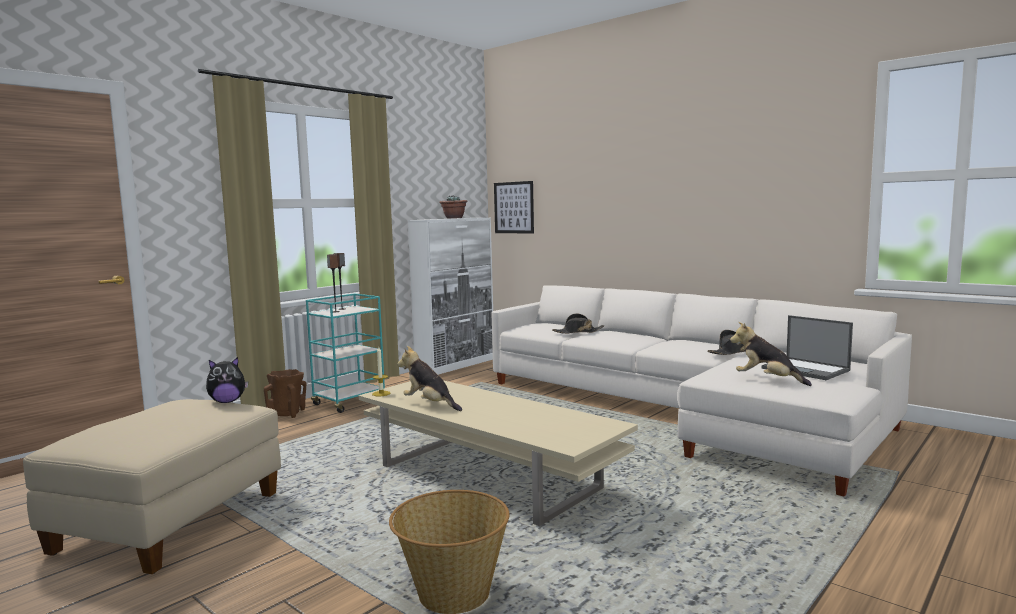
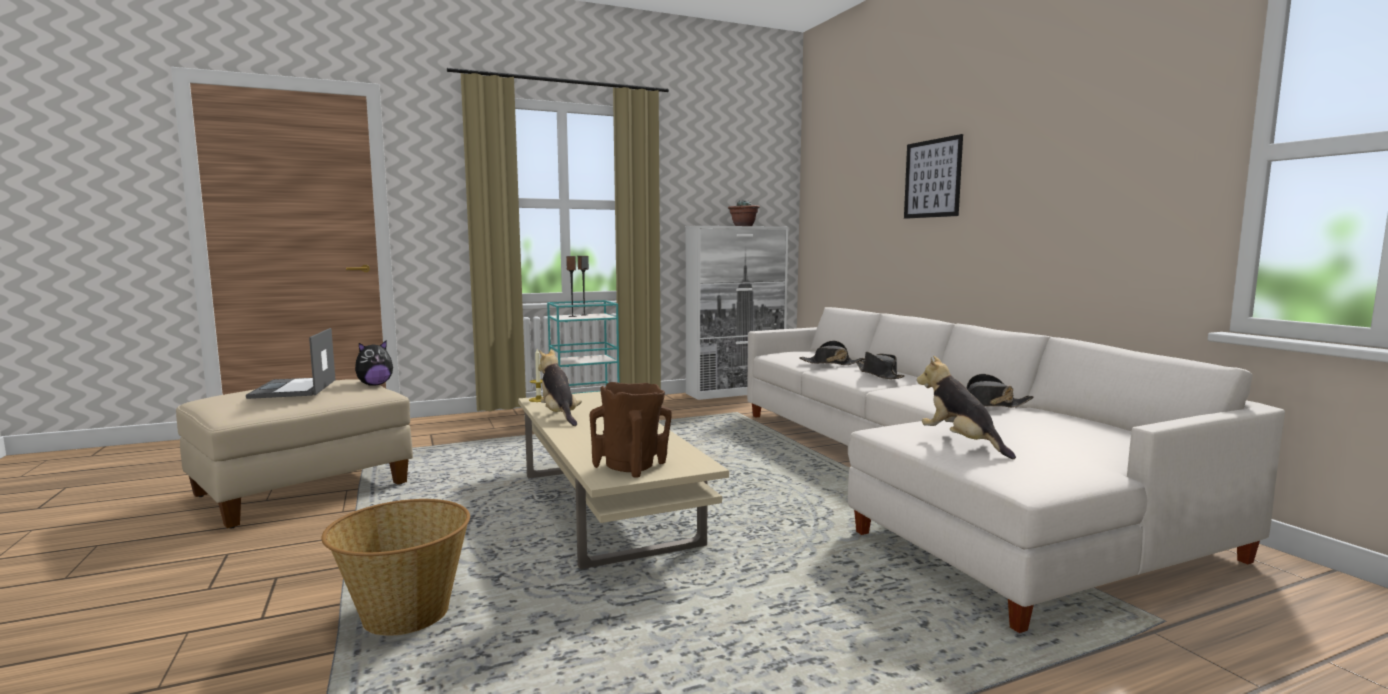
camera: 25 degrees right, 0 degrees up
plush toy [206,357,249,403] -> plush toy turned 45 degrees counterclockwise [355,340,393,386]
brown vase [264,369,306,418] -> brown vase moved to [589,382,672,478]
picture [494,181,534,234] -> picture moved to [904,134,963,219]
laptop [762,315,853,380] -> laptop moved to [246,328,336,399]
none -> black hat [856,352,905,379]

